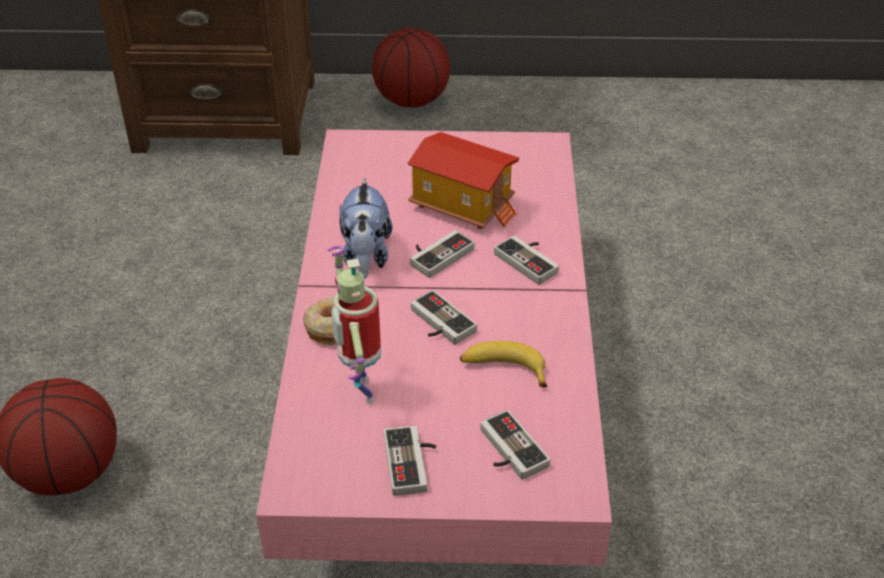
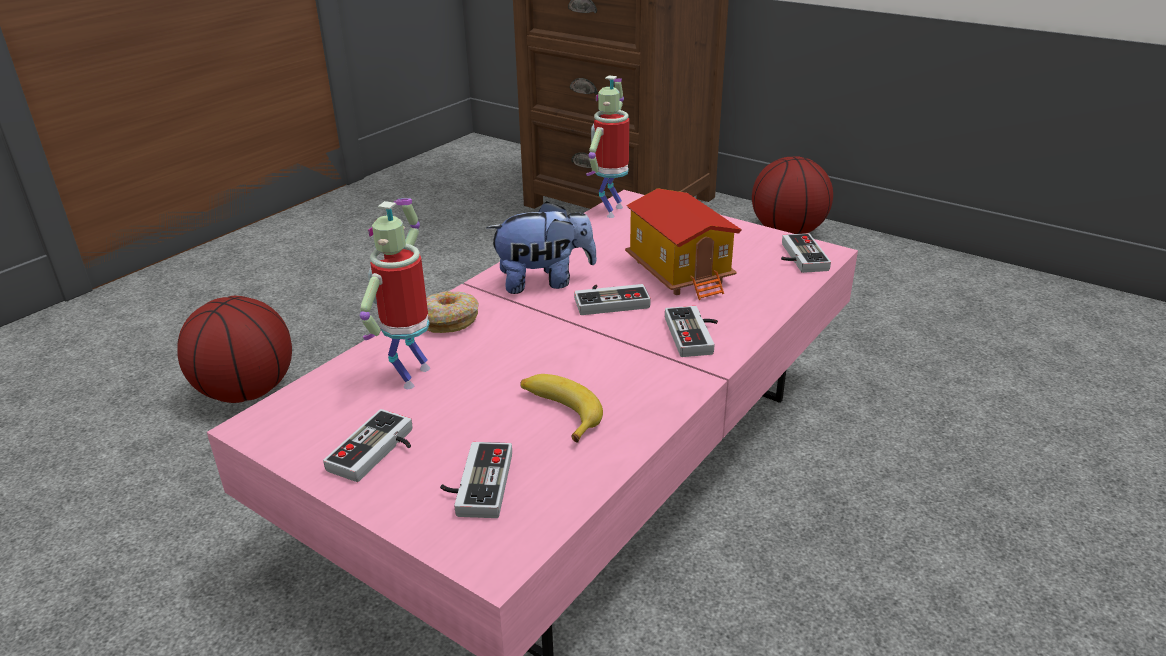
camera: 35 degrees right, 10 degrees down
plush toy [339,177,392,279] -> plush toy turned 135 degrees counterclockwise [486,201,597,294]
game controller [411,290,477,345] -> game controller moved to [781,233,831,273]
none -> toy robot [586,75,629,218]

